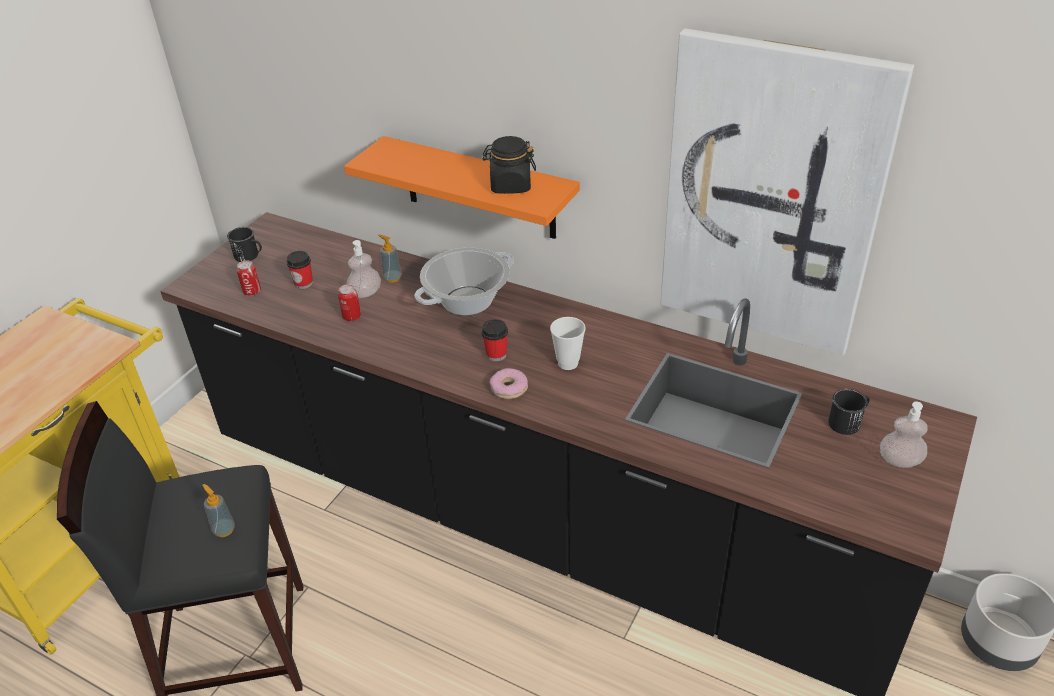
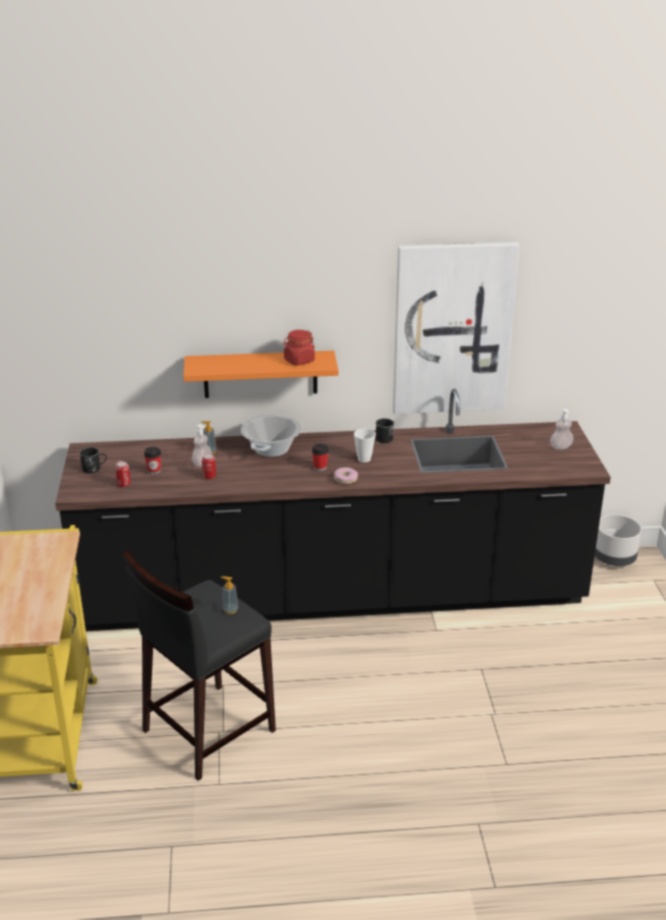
camera: 35 degrees left, 10 degrees down
black jar [482,136,536,194] -> red jar [283,330,315,366]
black mug [828,389,870,435] -> black mug moved to [375,418,394,443]

